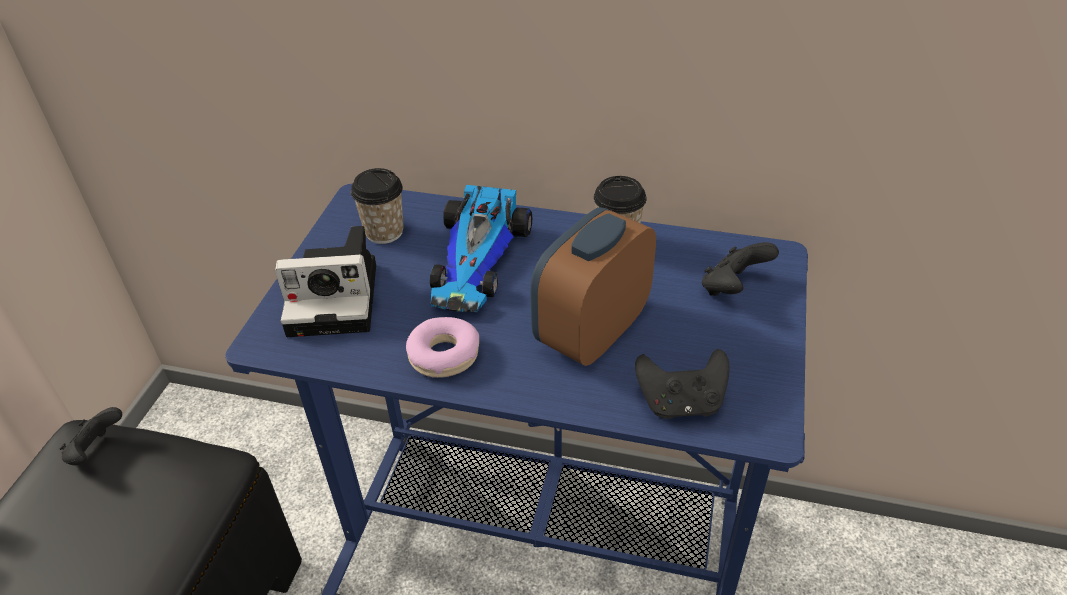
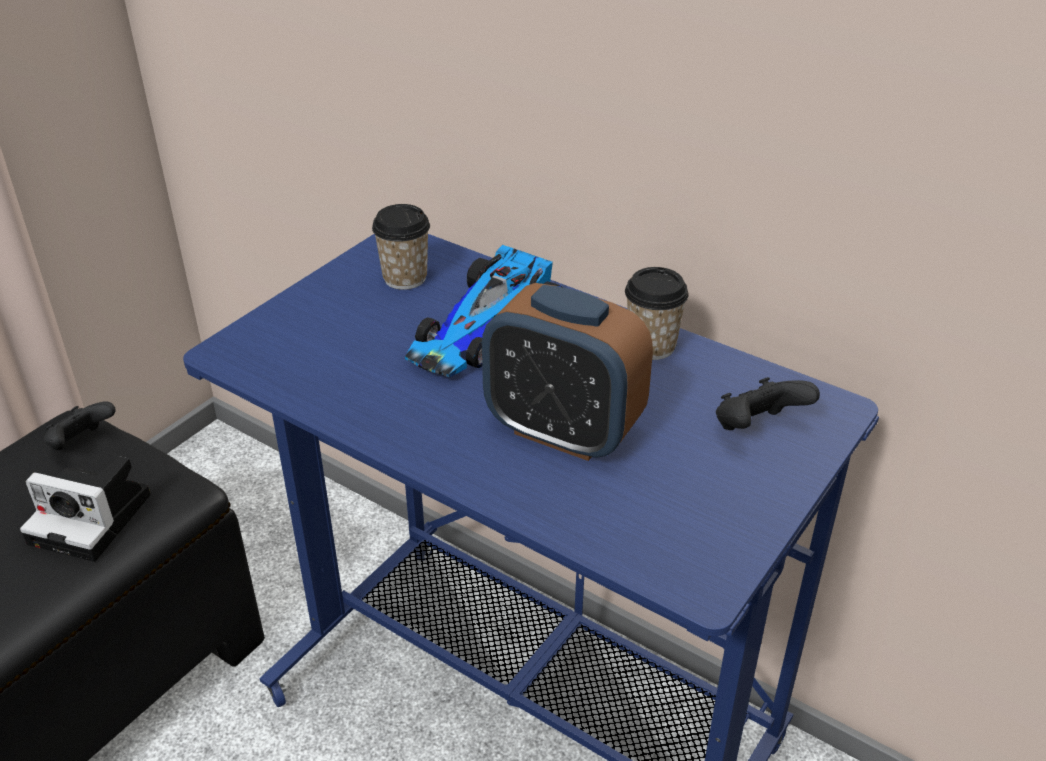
camera: 20 degrees right, 5 degrees down
camera [275,226,376,337] -> camera moved to [20,456,151,562]
donut [406,317,479,378] -> none
alarm clock [530,207,656,366] -> alarm clock turned 120 degrees counterclockwise [482,283,653,461]
black game controller [635,349,730,419] -> none

